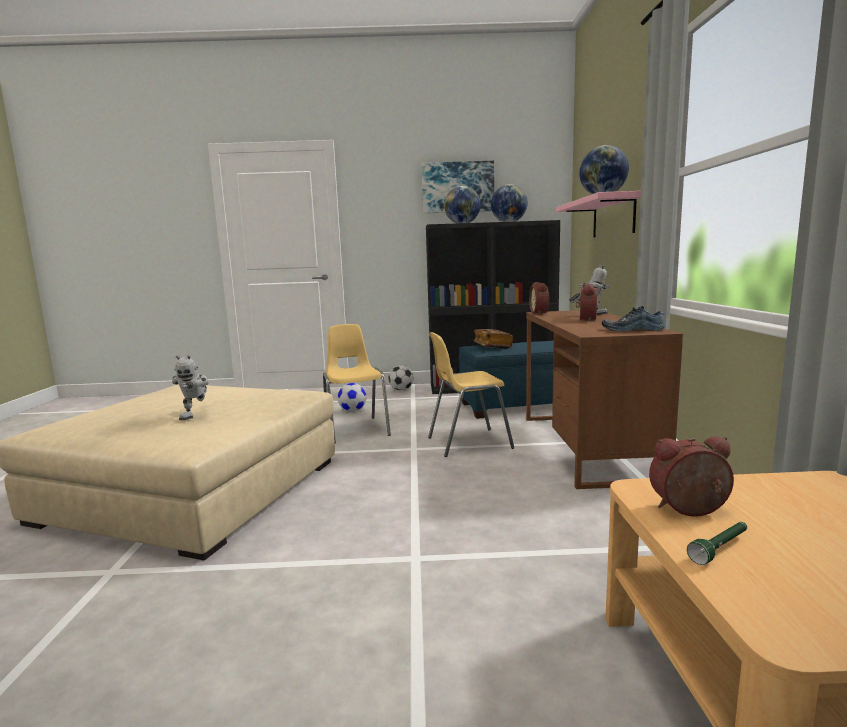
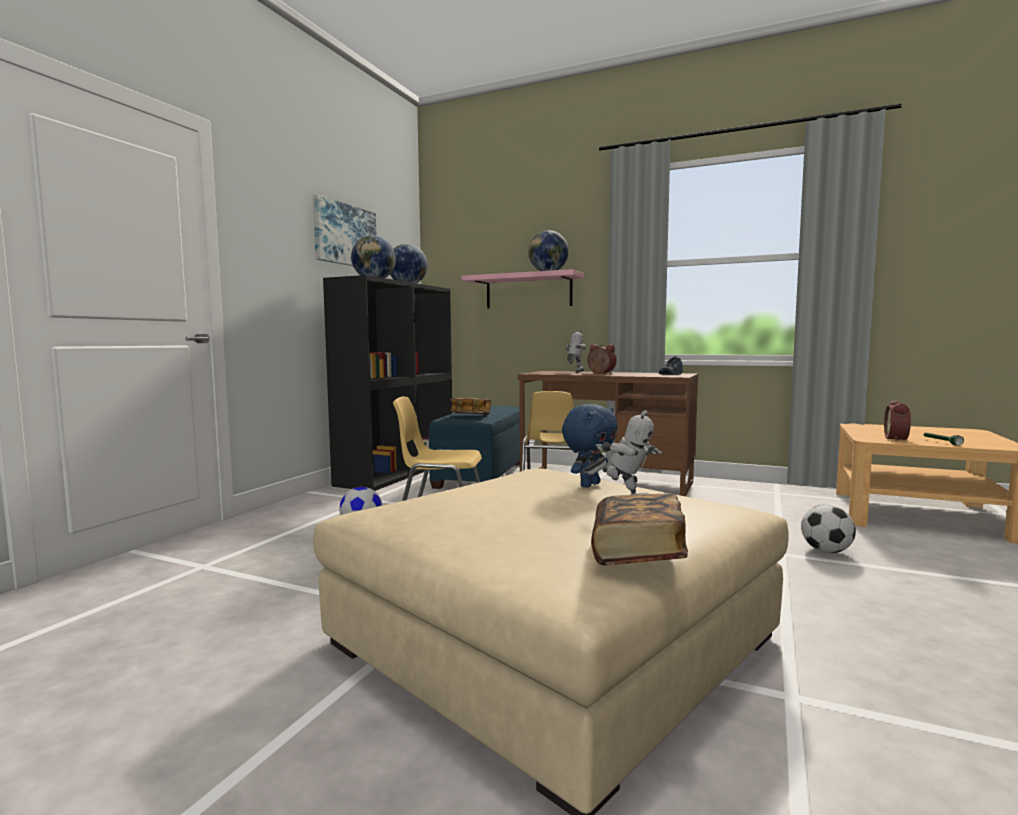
camera: 65 degrees left, 5 degrees down
football [389,365,414,390] -> football moved to [801,504,856,553]
alarm clock [529,282,549,314] -> none
none -> blue plush toy [562,404,618,488]
none -> book [591,494,688,565]

